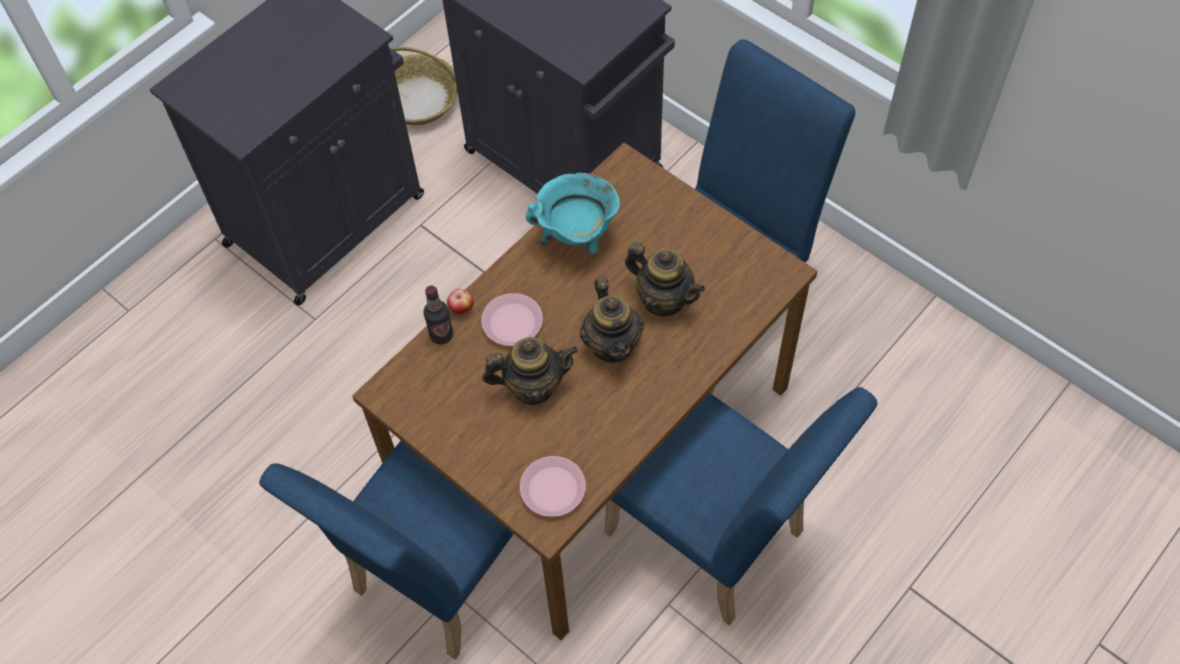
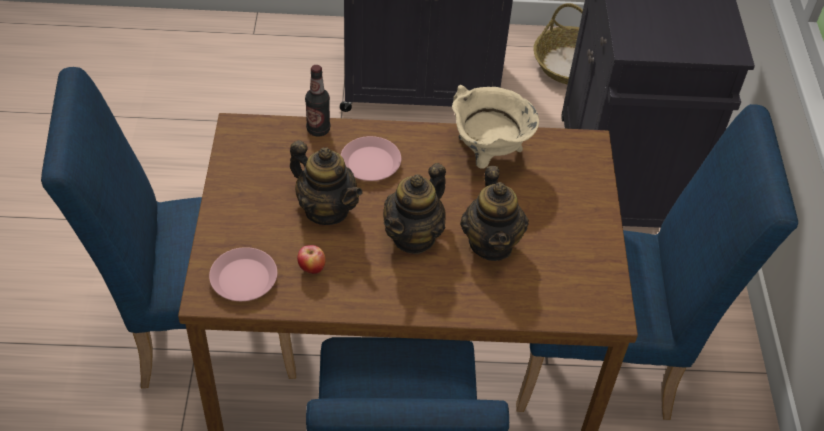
camera: 45 degrees right, 10 degrees down
apple [447,289,474,314] -> apple moved to [297,245,325,274]
turquoise cooking pot [526,173,620,254] -> beige cooking pot [452,85,539,169]

